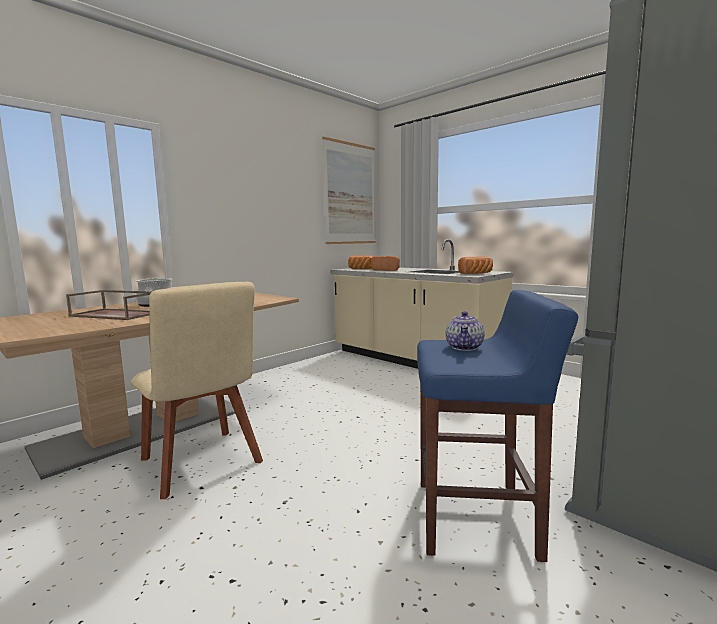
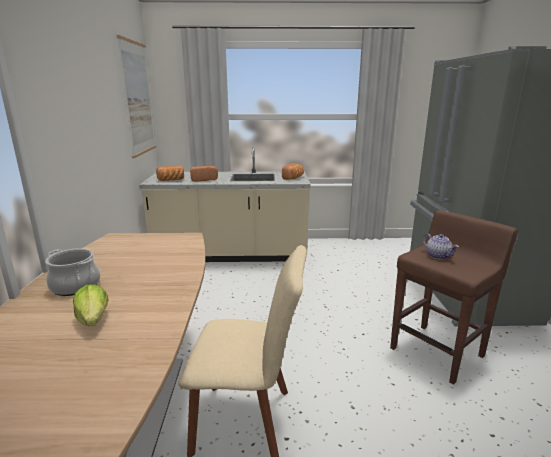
camera: 45 degrees left, 10 degrees up
brown tray [66,290,151,320] -> lettuce [73,284,108,326]
blue stool [417,290,578,562] -> brown stool [390,211,518,385]

